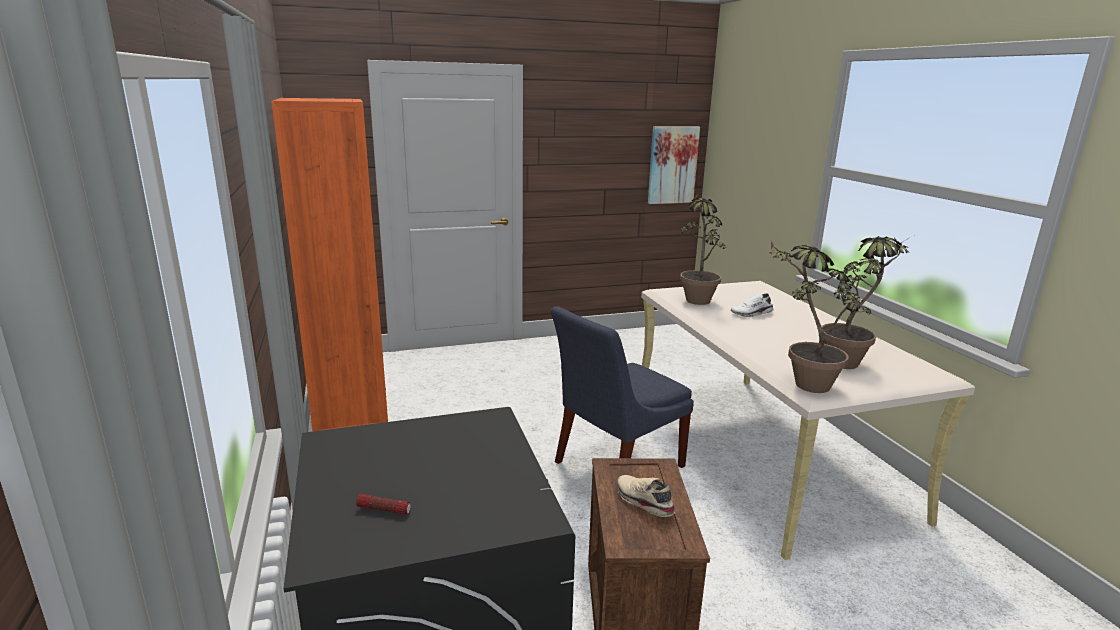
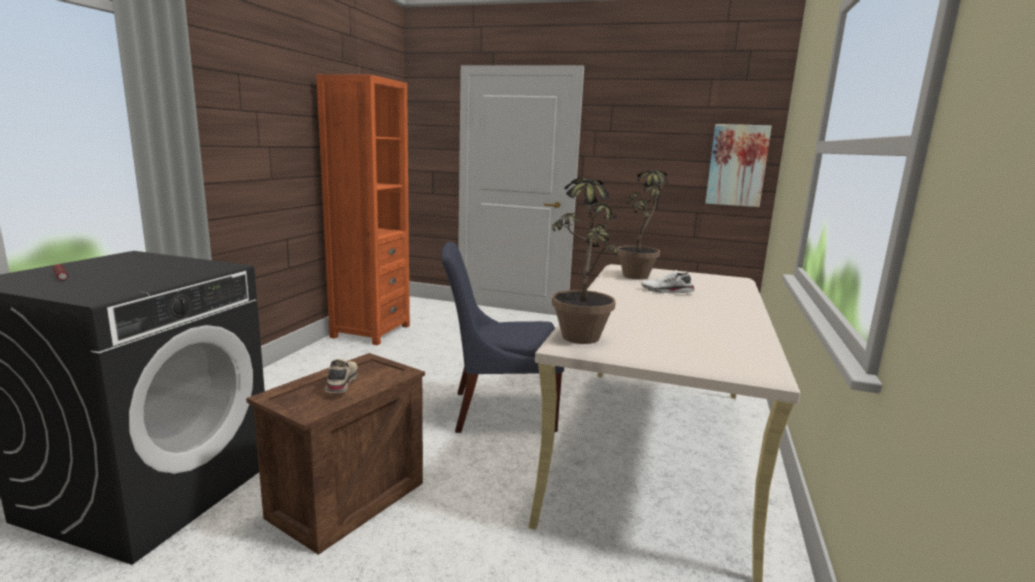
camera: 35 degrees right, 5 degrees down
potted plant [821,236,909,369] -> none

